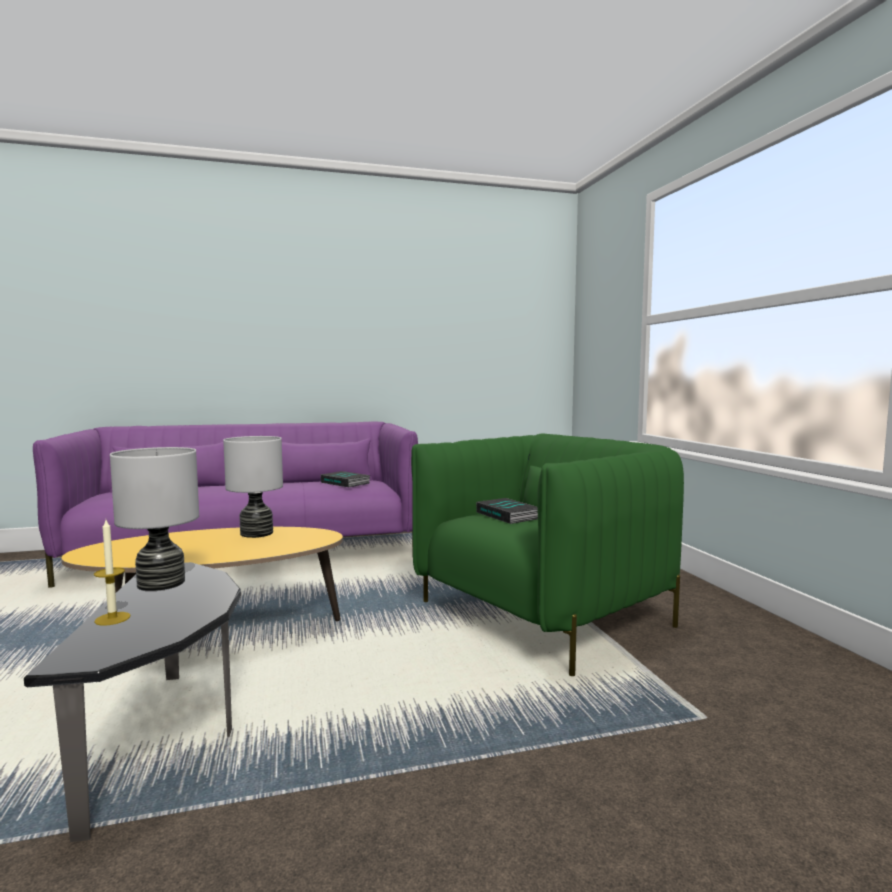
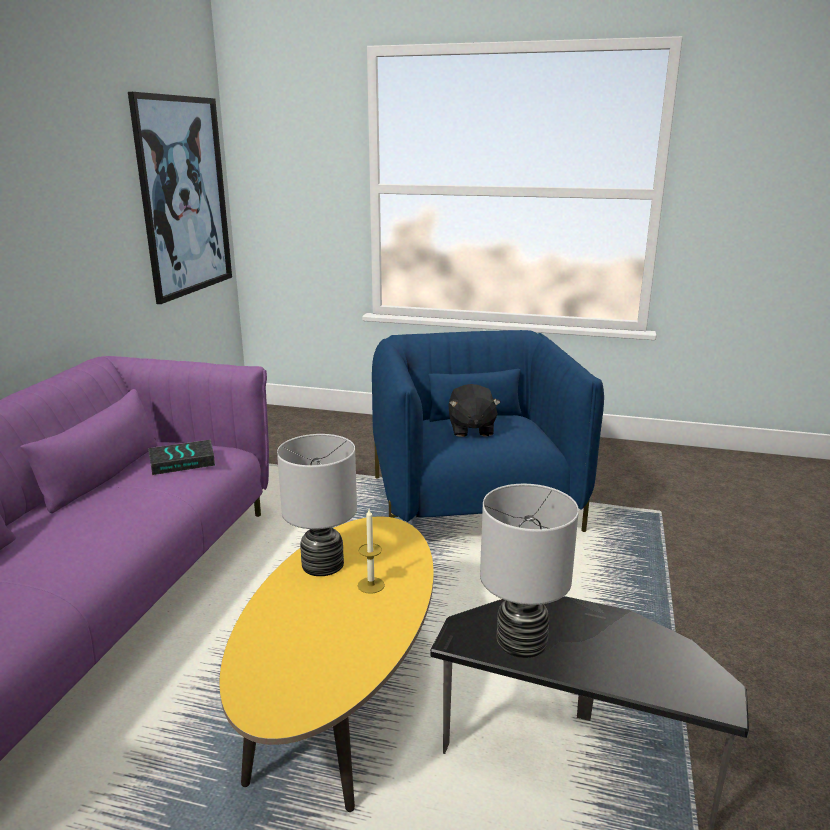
camera: 60 degrees left, 15 degrees up
candle [94,520,130,625] -> candle moved to [358,509,385,594]
green armchair [411,433,684,676] -> blue armchair [372,330,604,532]
book [476,498,538,524] -> black plush toy [448,384,501,437]
none -> picture [128,92,232,304]

